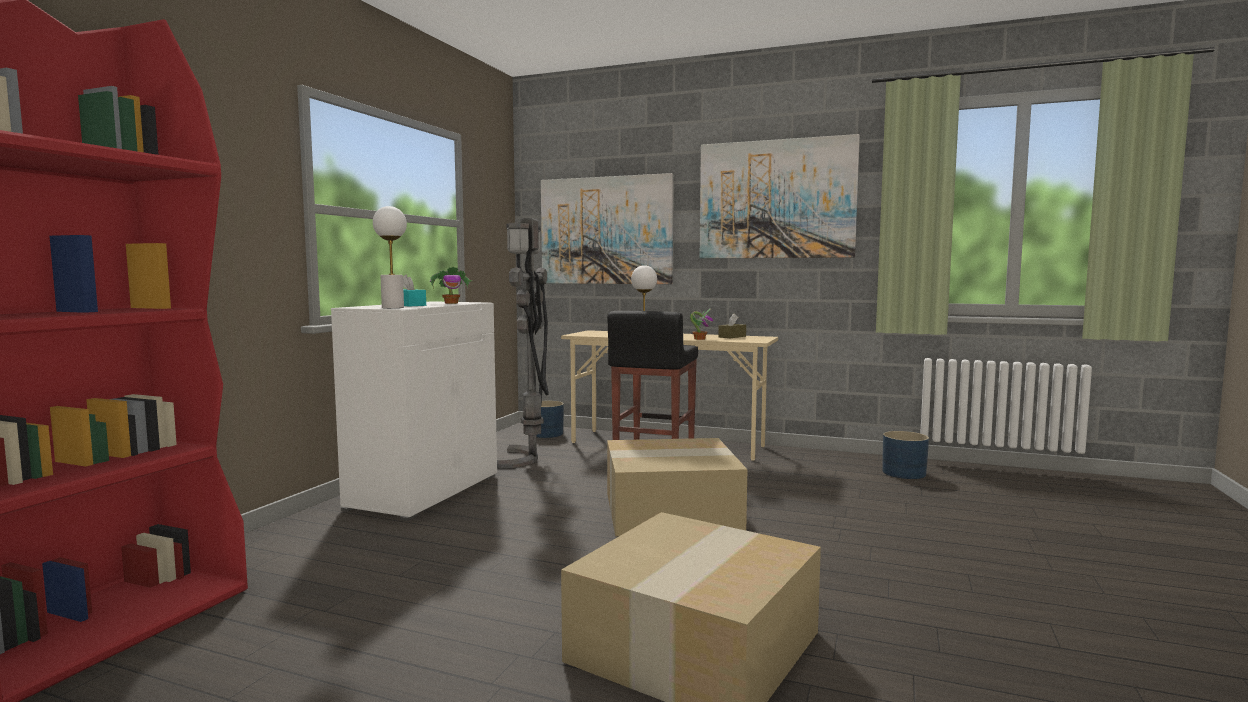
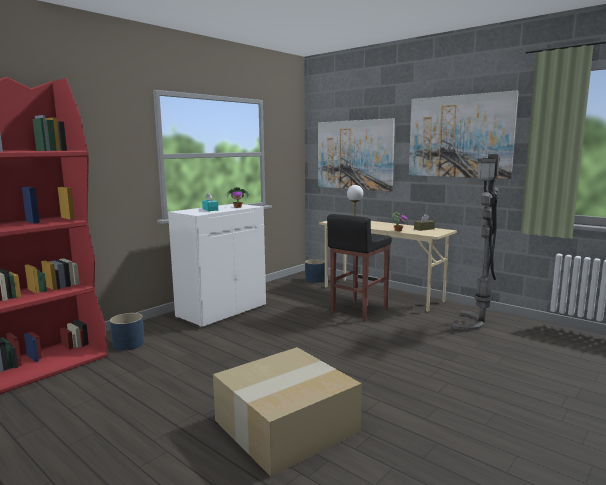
camera: 20 degrees right, 5 degrees up
white table lamp [373,206,407,308] -> none
grey floor lamp [497,218,549,469] -> grey floor lamp moved to [452,154,500,331]
cardboard box [607,438,747,536] -> none
blue planter [882,431,929,479] -> blue planter moved to [110,313,144,350]

